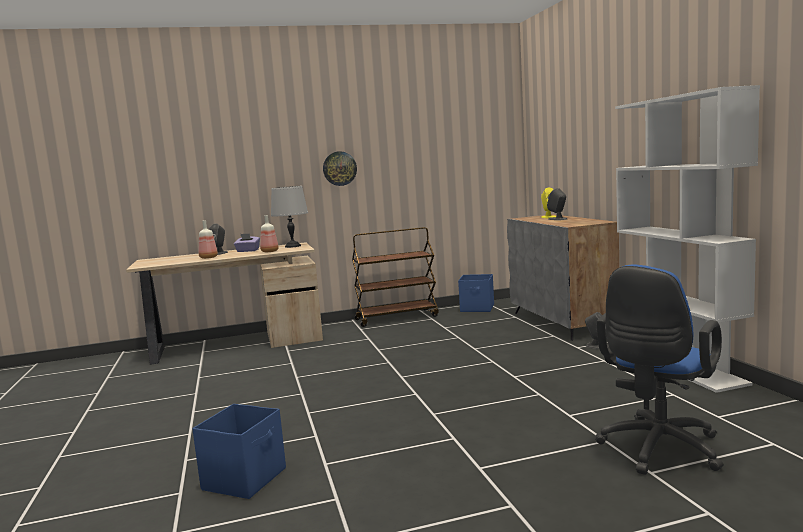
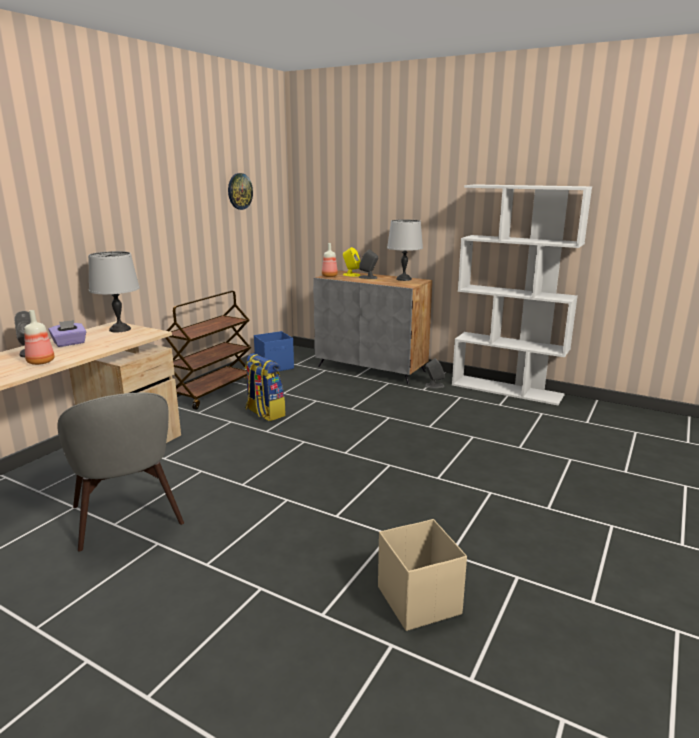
camera: 45 degrees left, 10 degrees up
blue storage box [192,404,286,499] -> beige storage box [378,519,467,631]
bottle [260,215,279,252] -> bottle moved to [322,243,338,277]
wall clock [323,151,357,186] -> wall clock moved to [228,173,253,210]
blue office chair [595,265,724,475] -> none
none -> grey chair [57,393,184,551]
none -> backpack [245,353,286,421]
none -> grey table lamp [387,220,423,281]

